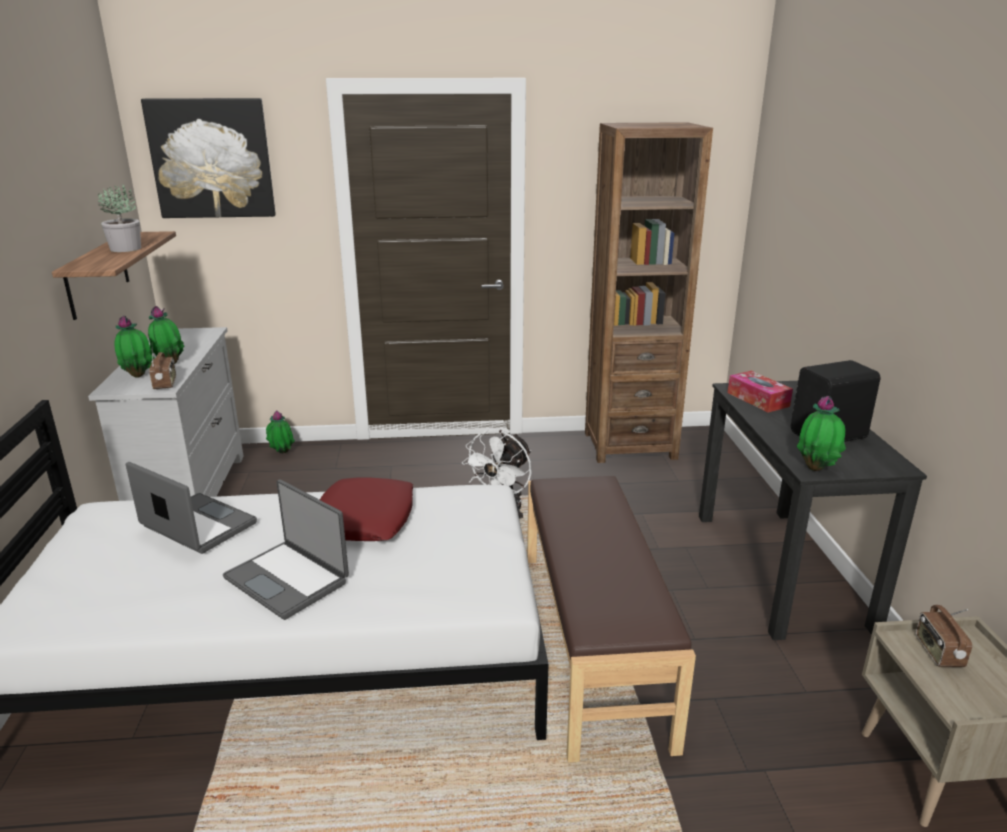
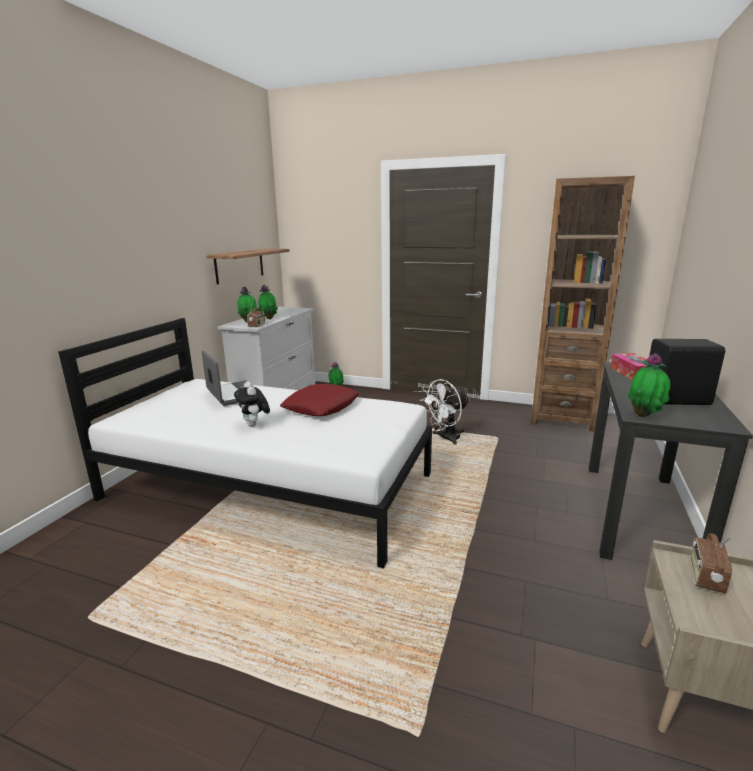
camera: 25 degrees right, 5 degrees down
potted plant [98,185,141,252] -> none
picture [141,98,276,218] -> none
laptop [223,479,349,620] -> plush toy [234,381,270,427]
brown bench [527,476,696,762] -> none

